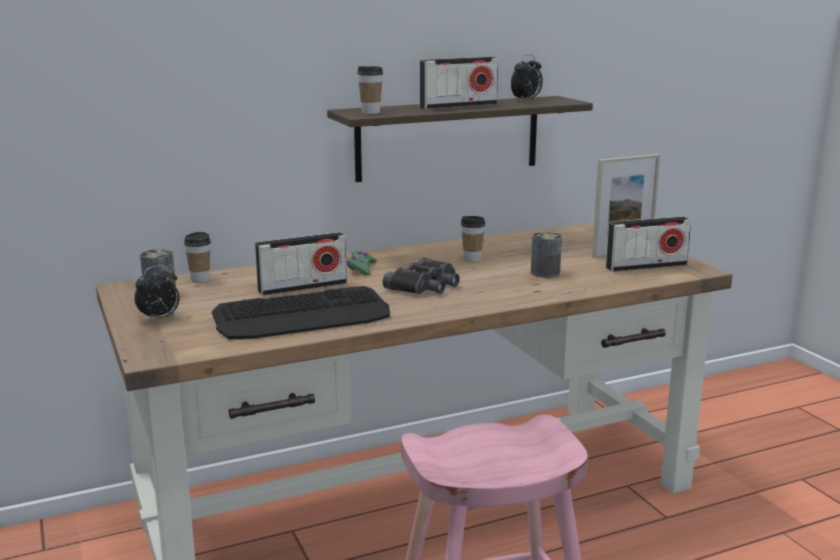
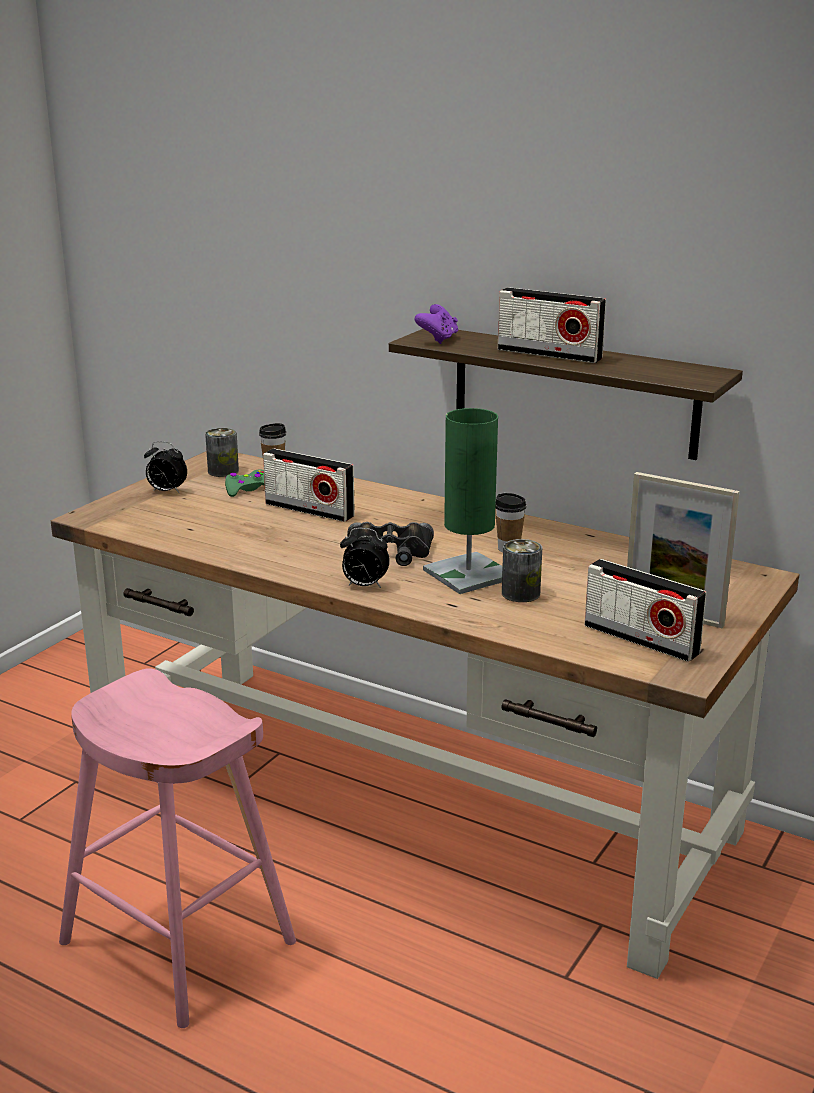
camera: 55 degrees right, 5 degrees up
keyboard [212,286,390,339] -> none
green game controller [347,251,377,275] -> green game controller moved to [225,469,265,497]
cup [357,66,383,114] -> purple game controller [415,304,458,344]
alarm clock [511,55,543,100] -> alarm clock moved to [340,528,390,588]
none -> green table lamp [423,408,503,594]

